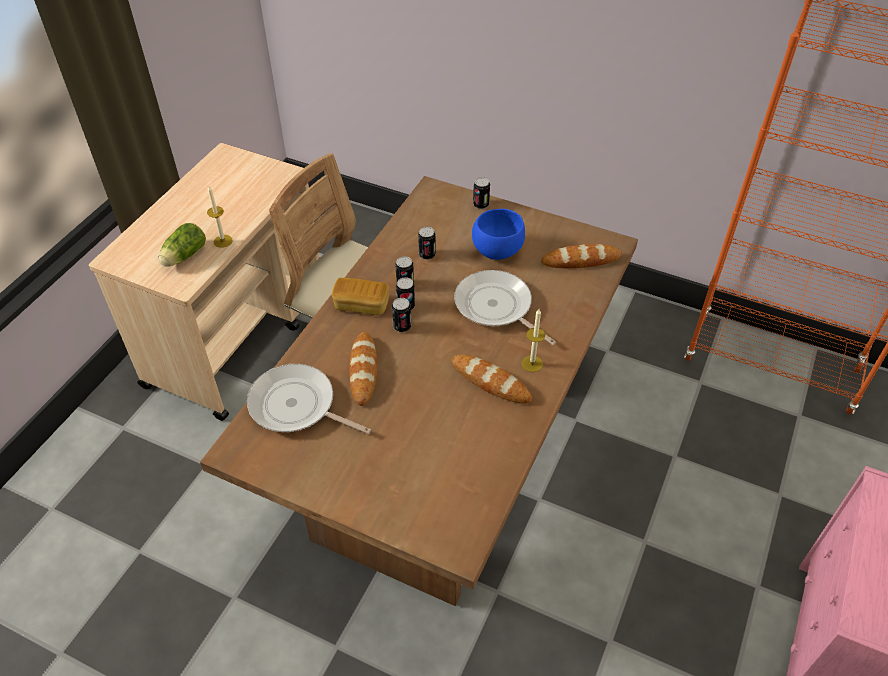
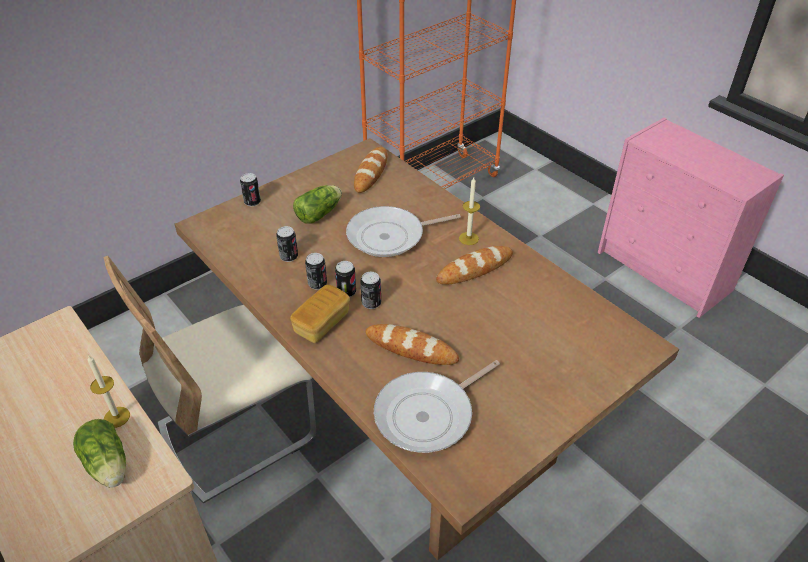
camera: 65 degrees left, 5 degrees down
blue bowl [472,209,525,260] -> lettuce [293,185,342,224]

